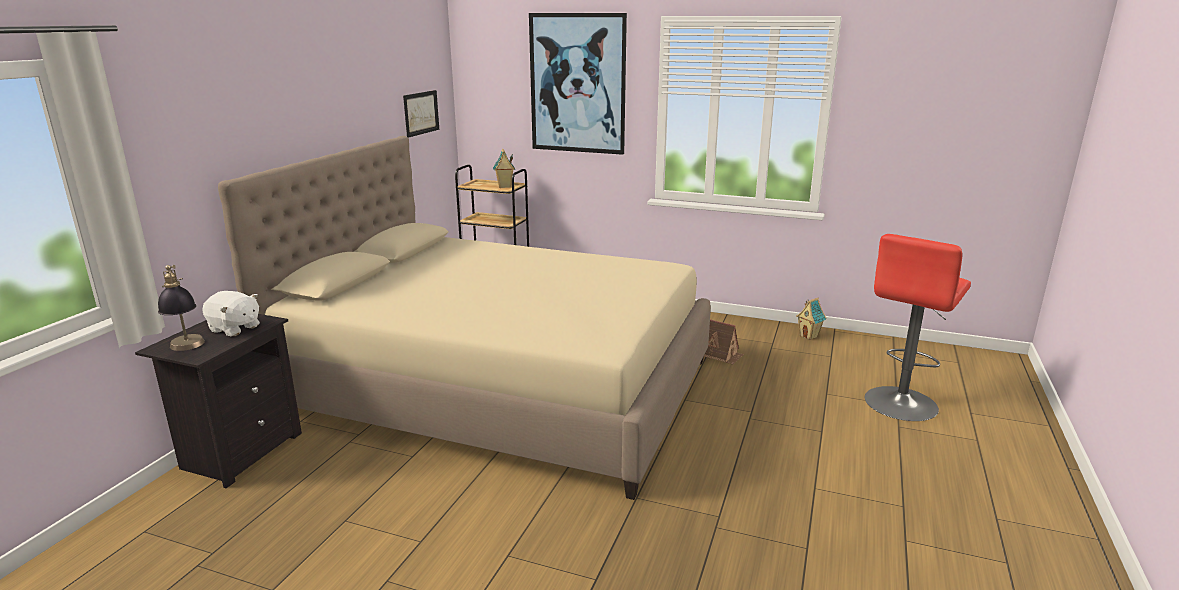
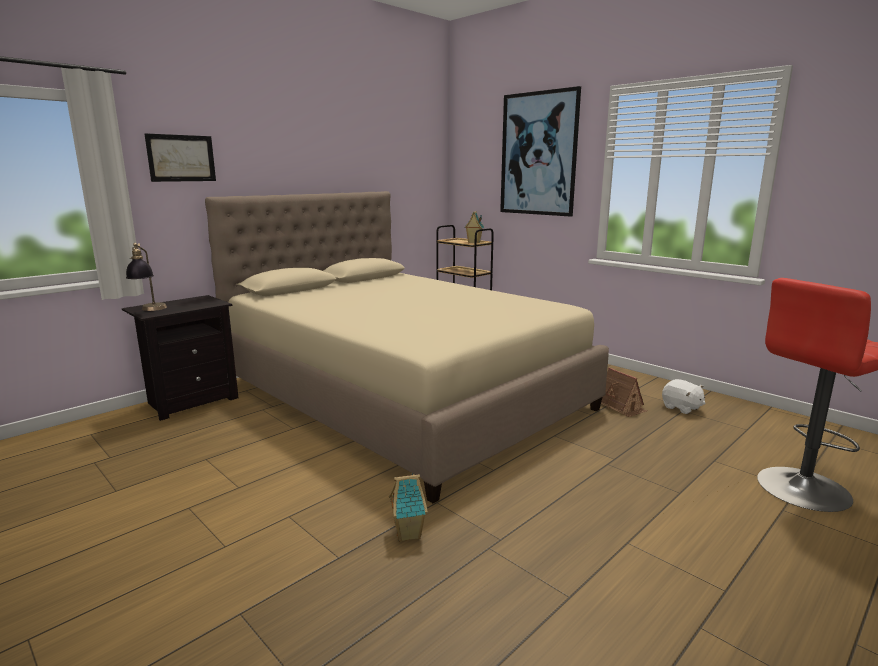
camera: 25 degrees right, 5 degrees down
white plush toy [202,291,260,336] -> white plush toy moved to [662,379,706,414]
picture [403,90,439,138] -> picture moved to [145,133,216,182]
toy house [796,298,826,340] -> toy house moved to [389,473,428,542]

